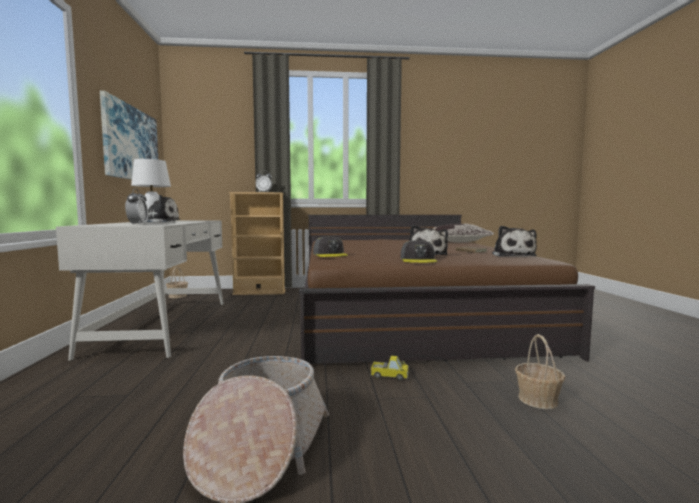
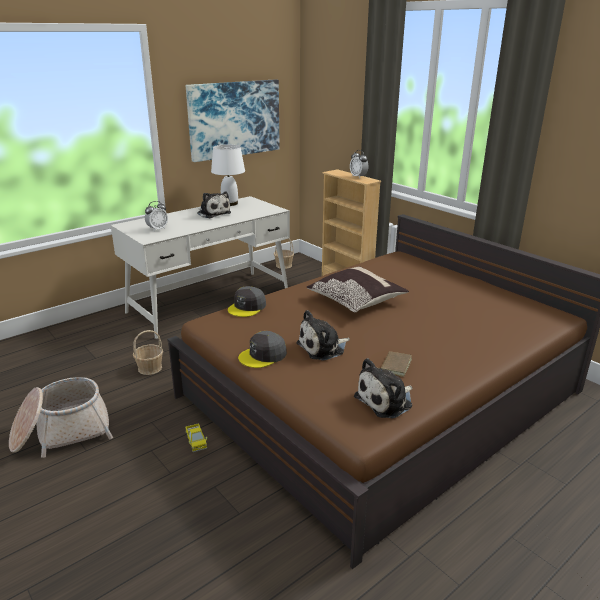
camera: 55 degrees right, 20 degrees up
pillow [433,223,494,242] -> pillow moved to [306,266,409,312]
basket [515,334,566,409] -> basket moved to [133,330,163,375]

